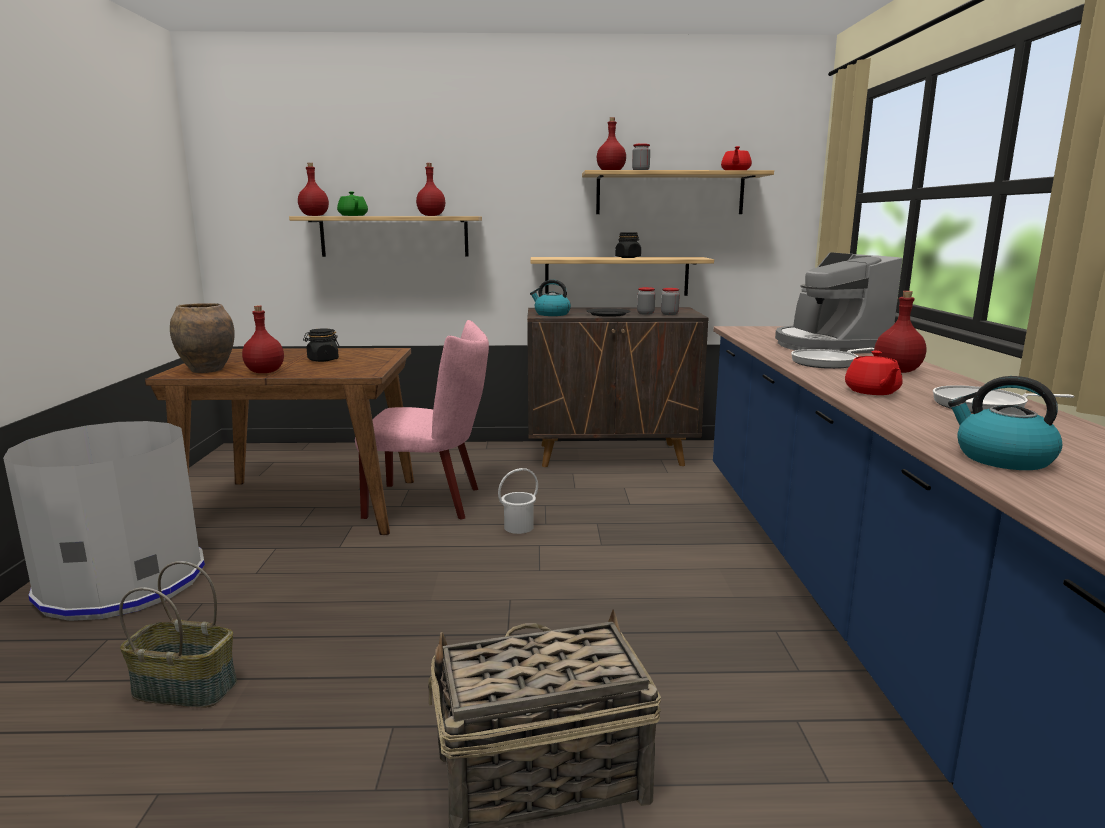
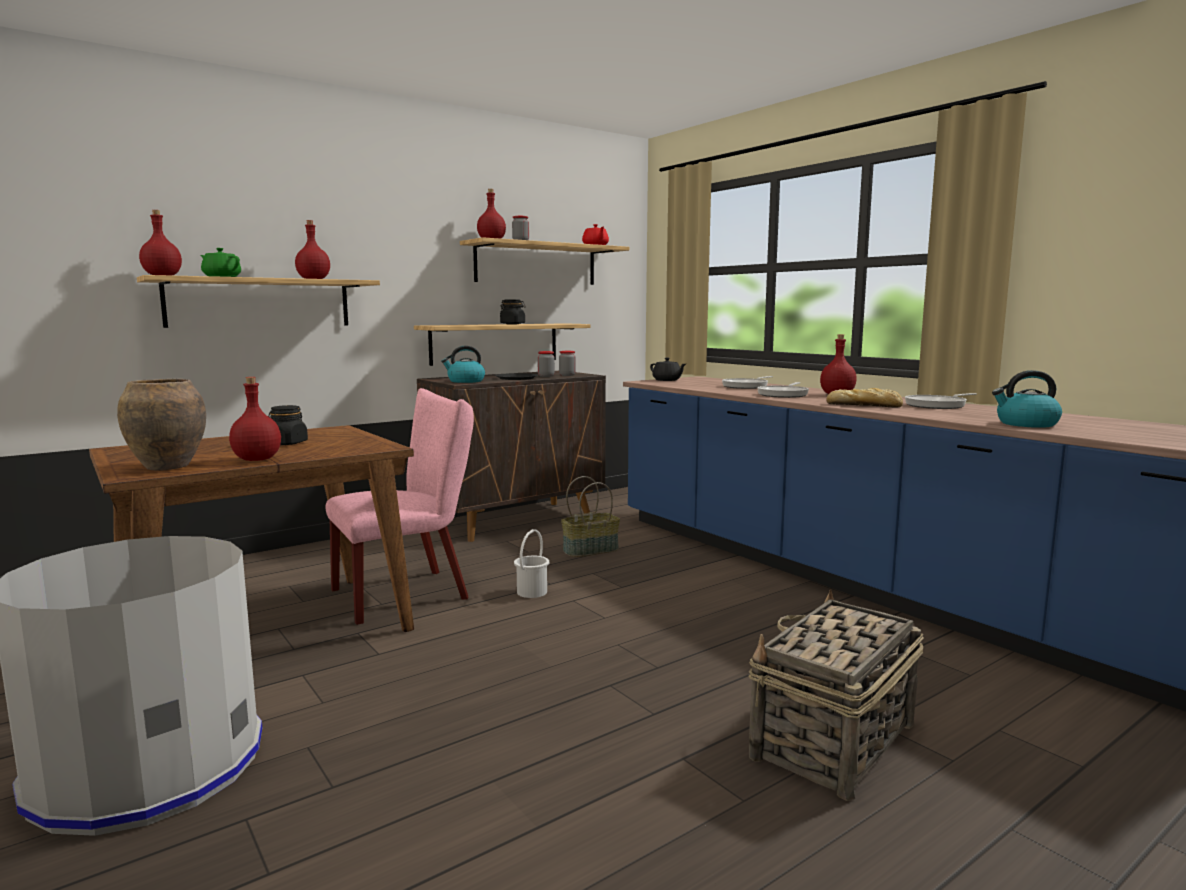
camera: 35 degrees left, 5 degrees down
basket [119,561,237,708] -> basket moved to [561,476,620,557]
coffee machine [775,252,903,354] -> frying pan [722,376,773,389]
red teapot [845,351,903,395] -> bread [826,388,903,407]
none -> black teapot [650,358,686,381]

